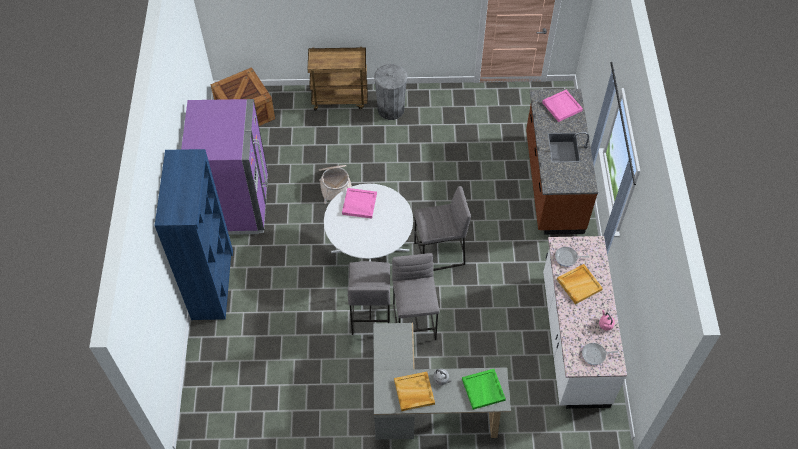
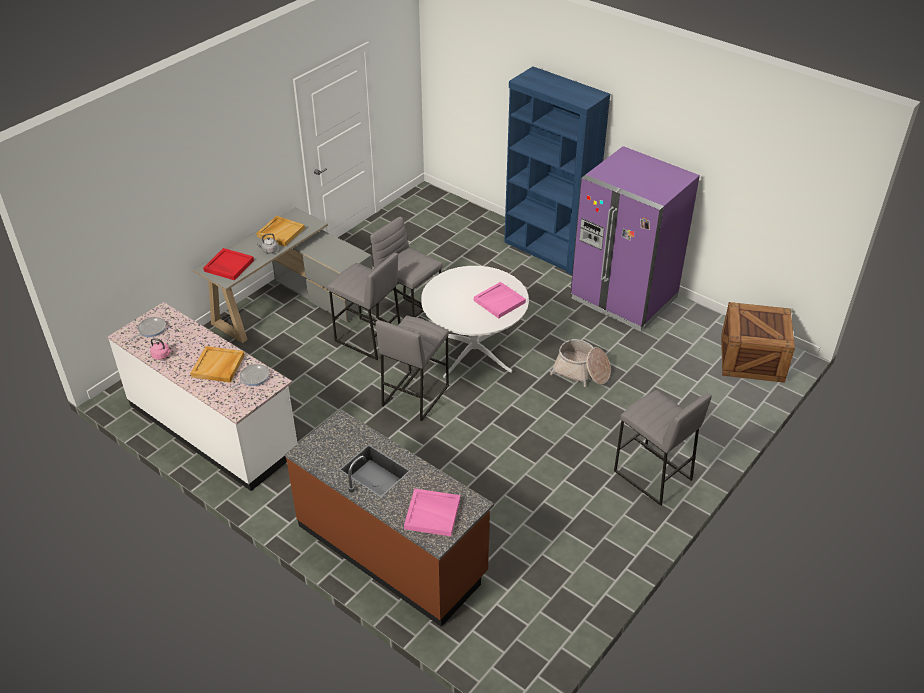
camera: 130 degrees right, 15 degrees down
brown cart [307,47,367,111] -> none
grey trash can [374,64,408,120] -> grey stool [614,390,712,506]
green tray [462,369,506,410] -> red tray [203,248,254,280]

